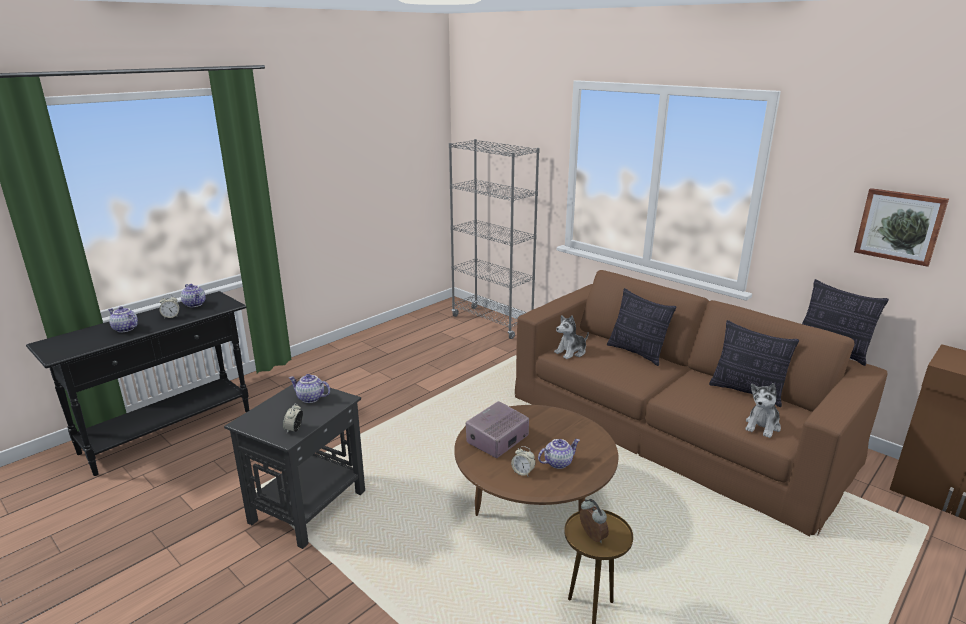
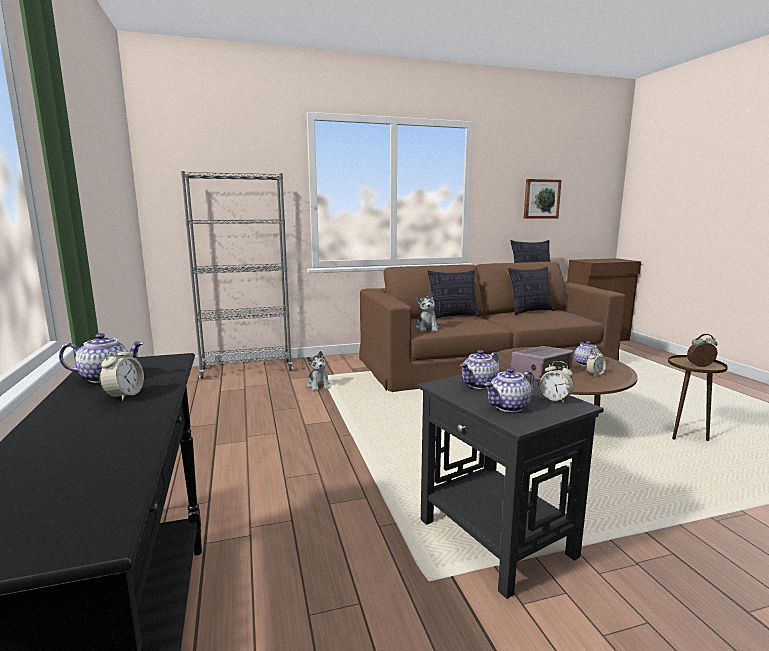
camera: 60 degrees left, 10 degrees down
teapot [108,306,138,332] -> teapot moved to [484,368,535,412]
radio [466,401,529,458] -> radio turned 105 degrees counterclockwise [511,346,574,380]
plush toy [746,383,781,438] -> plush toy moved to [307,351,330,391]

